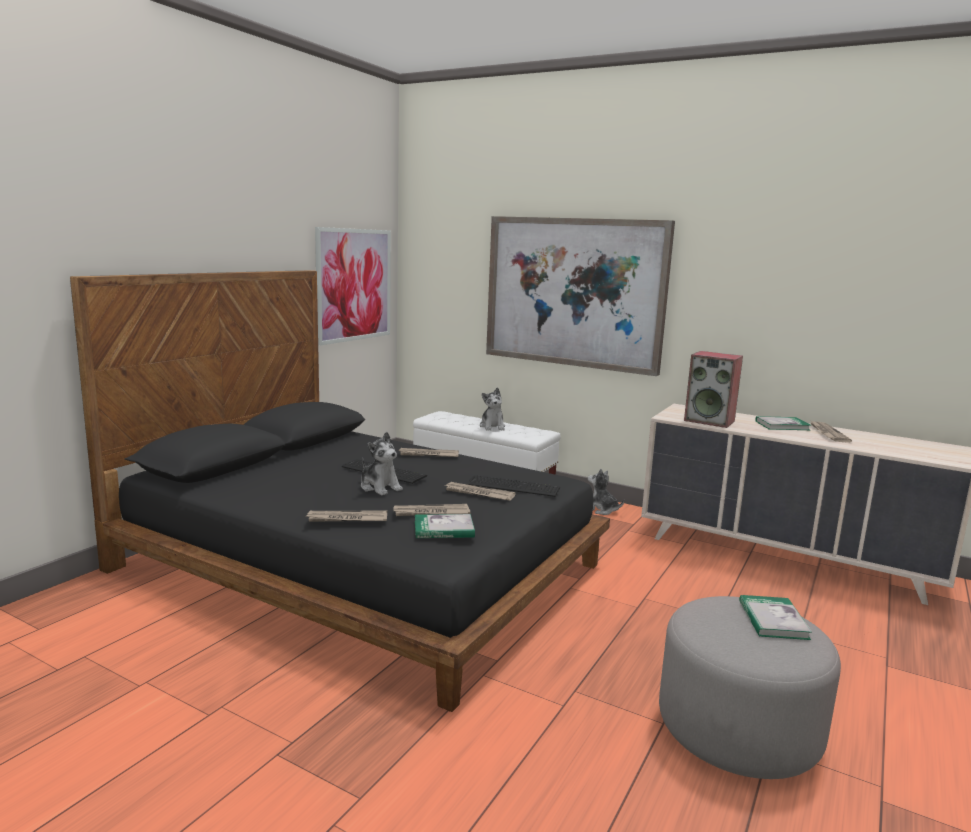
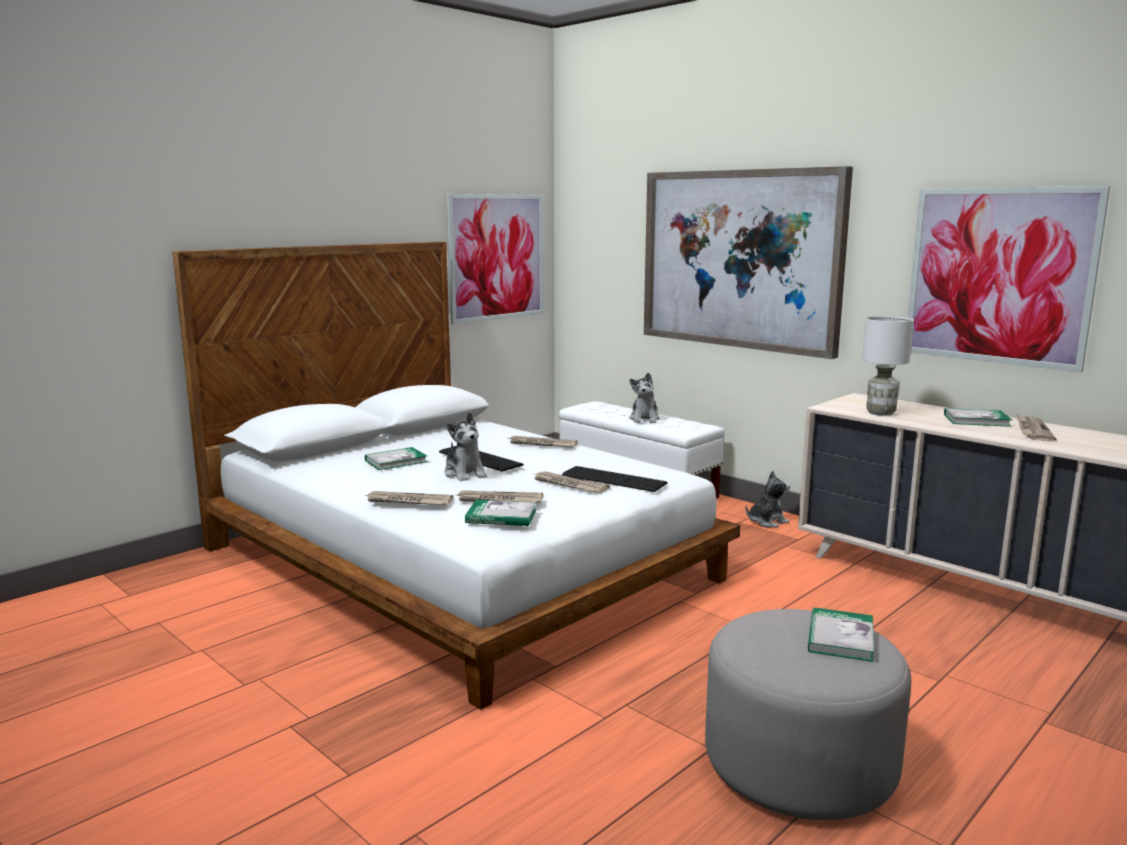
camera: 15 degrees right, 0 degrees up
black bed [70,270,610,712] -> white bed [172,241,740,710]
plush toy [588,469,624,515] -> plush toy turned 105 degrees clockwise [745,470,790,528]
speaker [684,351,743,428] -> white table lamp [862,316,914,416]
none -> book [365,447,427,470]
none -> picture [908,186,1110,372]

